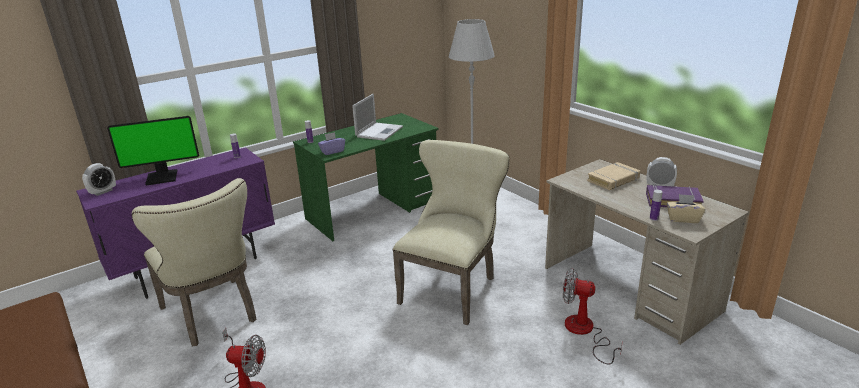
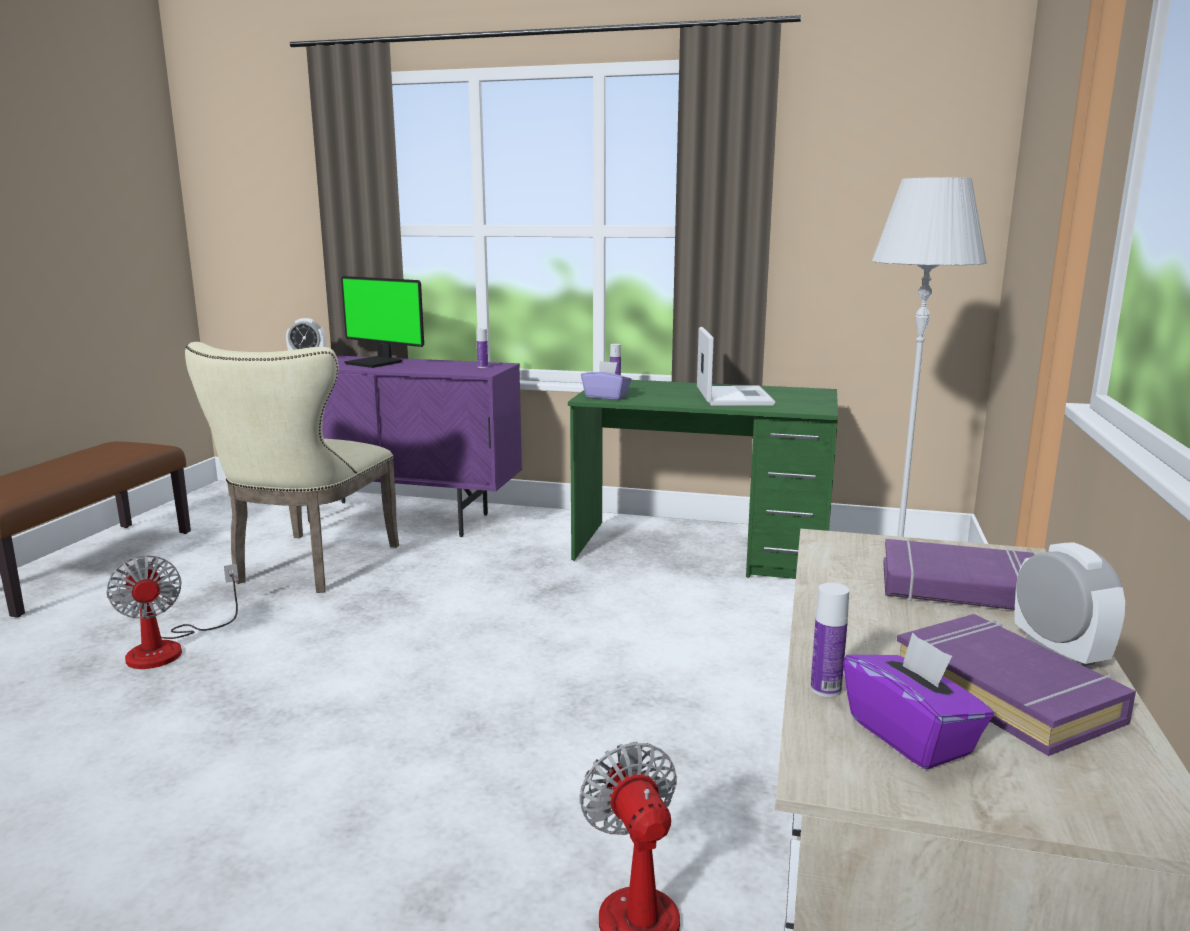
camera: 50 degrees right, 10 degrees down
laptop [352,94,403,141] -> laptop turned 75 degrees counterclockwise [697,327,775,406]
beige chair [392,140,510,325] -> none
beige book [587,162,640,190] -> purple book [883,539,1034,610]
beige tissue box [667,194,705,223] -> purple tissue box [843,632,994,770]

